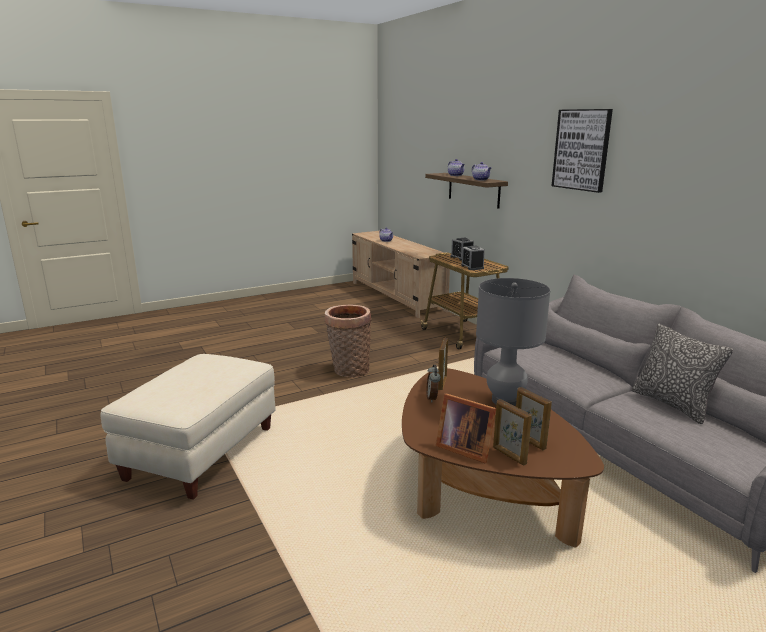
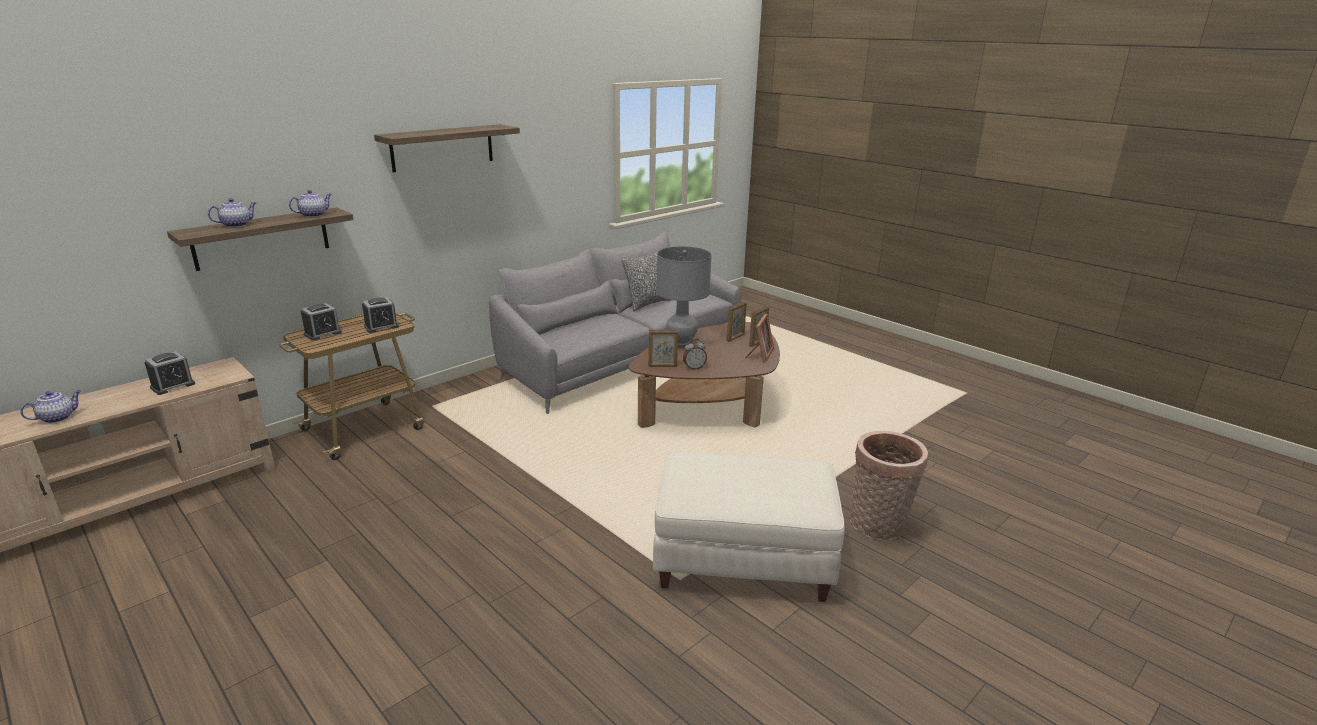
camera: 105 degrees left, 5 degrees up
basket [324,304,371,378] -> basket moved to [850,431,929,540]
picture [552,109,613,193] -> shelf [374,124,520,172]
none -> alarm clock [144,351,195,395]

